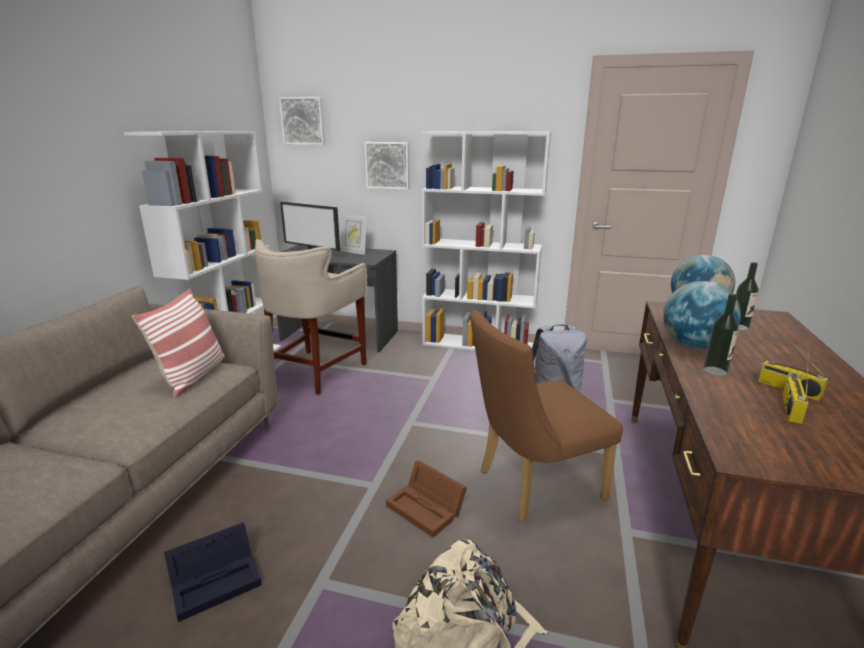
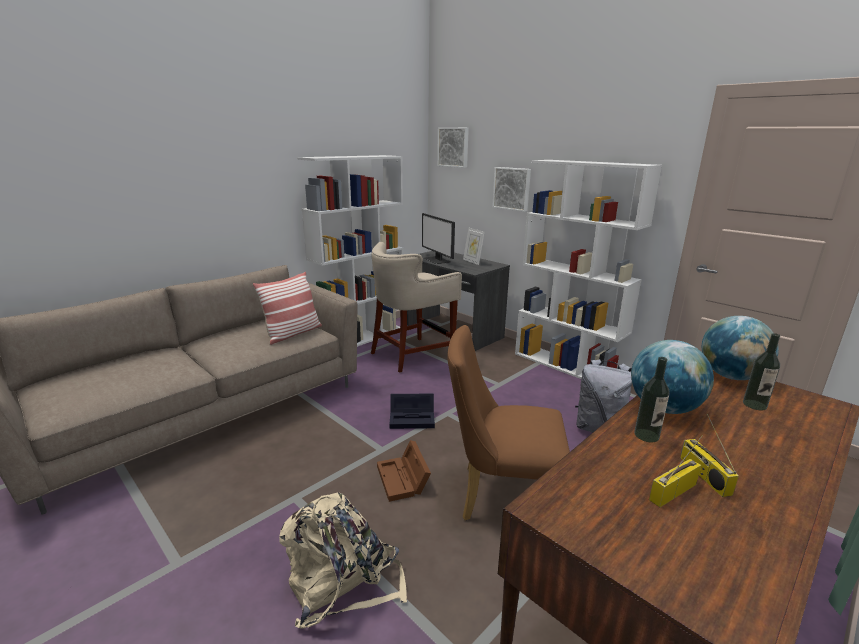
camera: 30 degrees right, 0 degrees up
black storage box [164,522,262,622] -> black storage box moved to [389,394,435,429]

